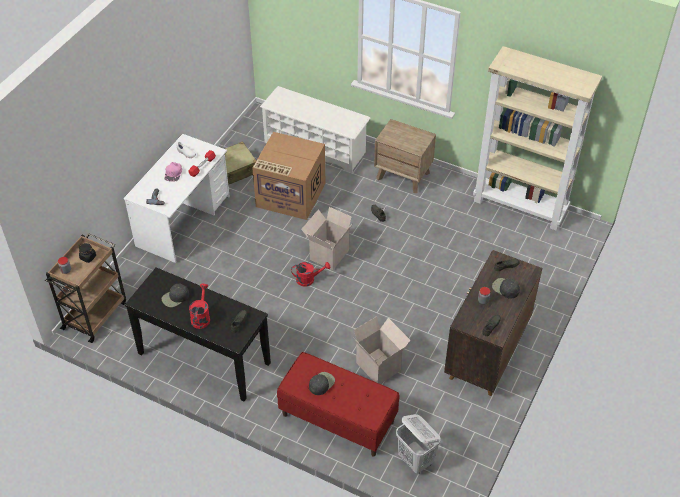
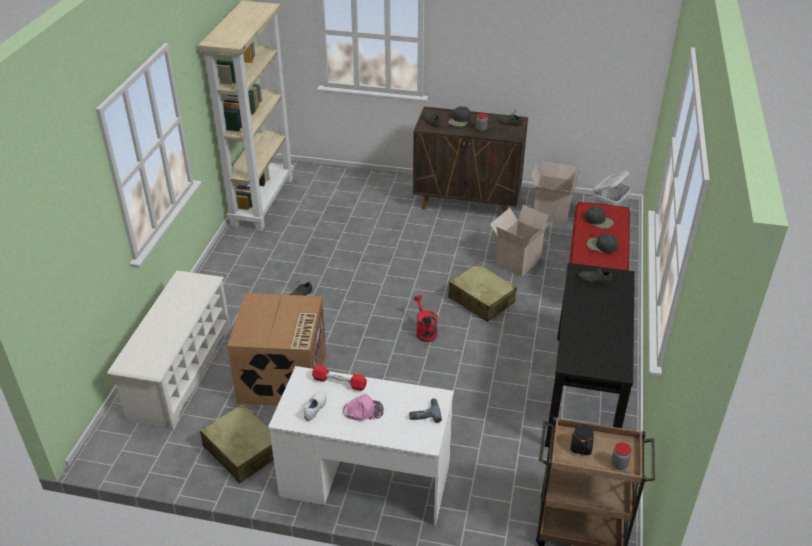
camera: 105 degrees left, 10 degrees down
black cap [162,284,189,307] -> black cap moved to [585,207,614,229]
red watering can [189,284,210,329] -> none
cardboard box [301,207,353,270] -> cardboard box moved to [532,161,581,223]
brown nightstand [374,119,436,193] -> none
none -> beige suitcase [448,263,517,322]

